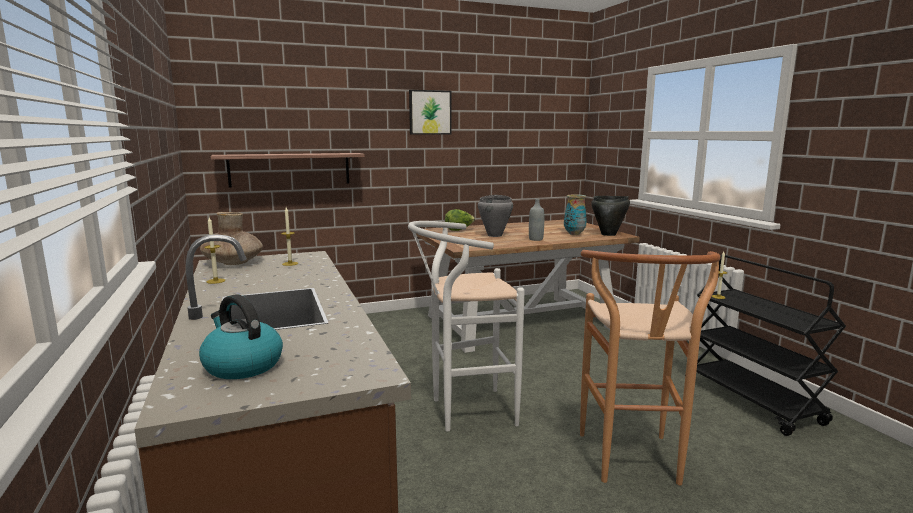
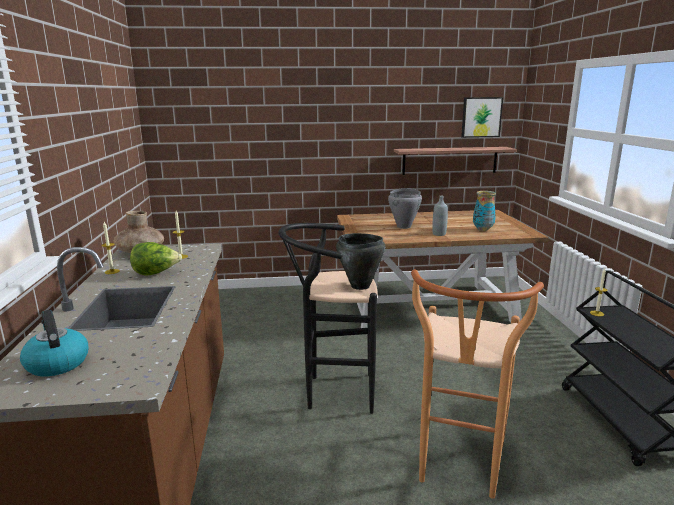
camera: 15 degrees right, 5 degrees up
shelf [211,153,365,187] -> shelf moved to [394,147,517,175]
white stool [408,221,525,432] -> black stool [278,223,377,414]
picture [409,90,452,135] -> picture moved to [461,97,503,138]
lettuce [445,209,475,231] -> lettuce moved to [130,242,182,275]
black cooking pot [591,196,630,236] -> black cooking pot moved to [336,233,385,290]

